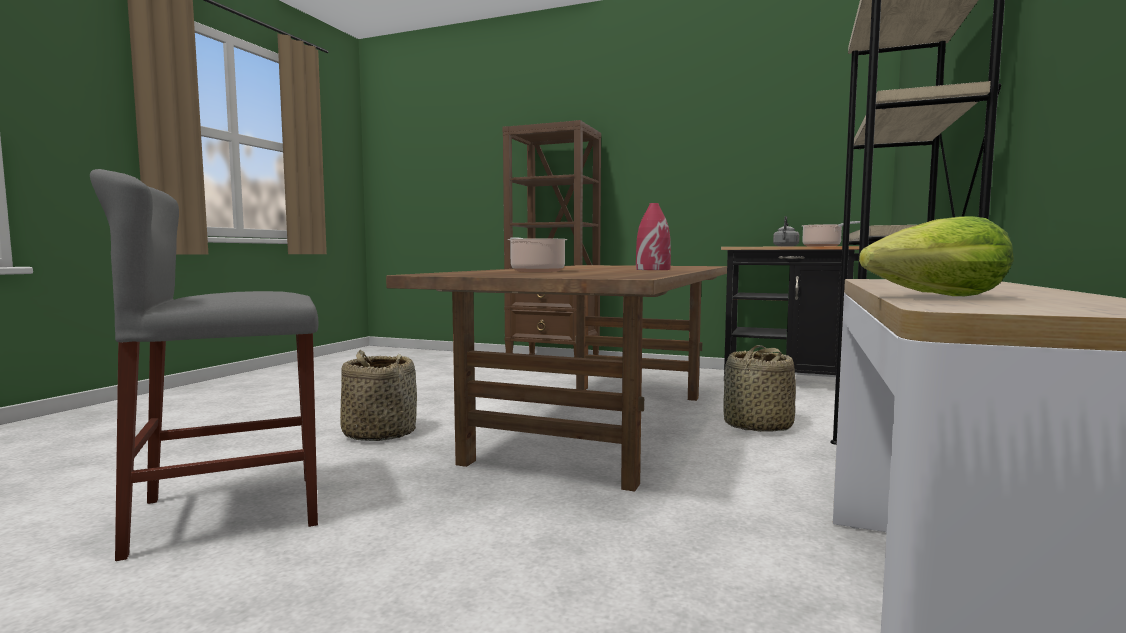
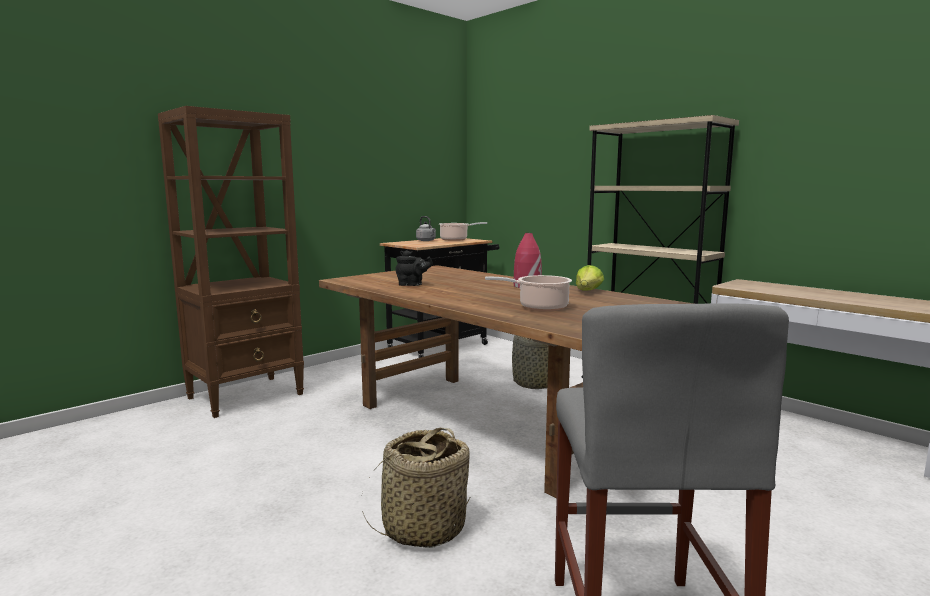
camera: 65 degrees left, 5 degrees up
lettuce [859,216,1014,296] -> lettuce moved to [576,265,604,291]
none -> black teapot [395,250,433,286]

